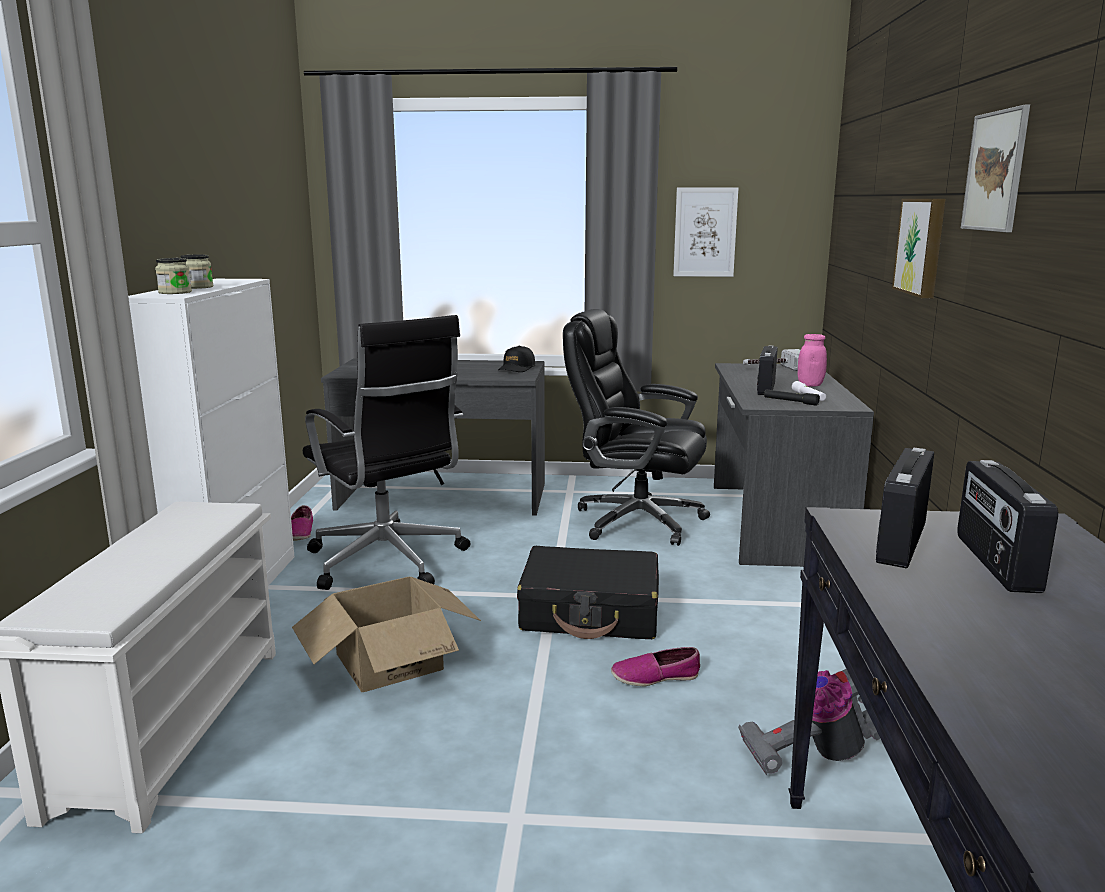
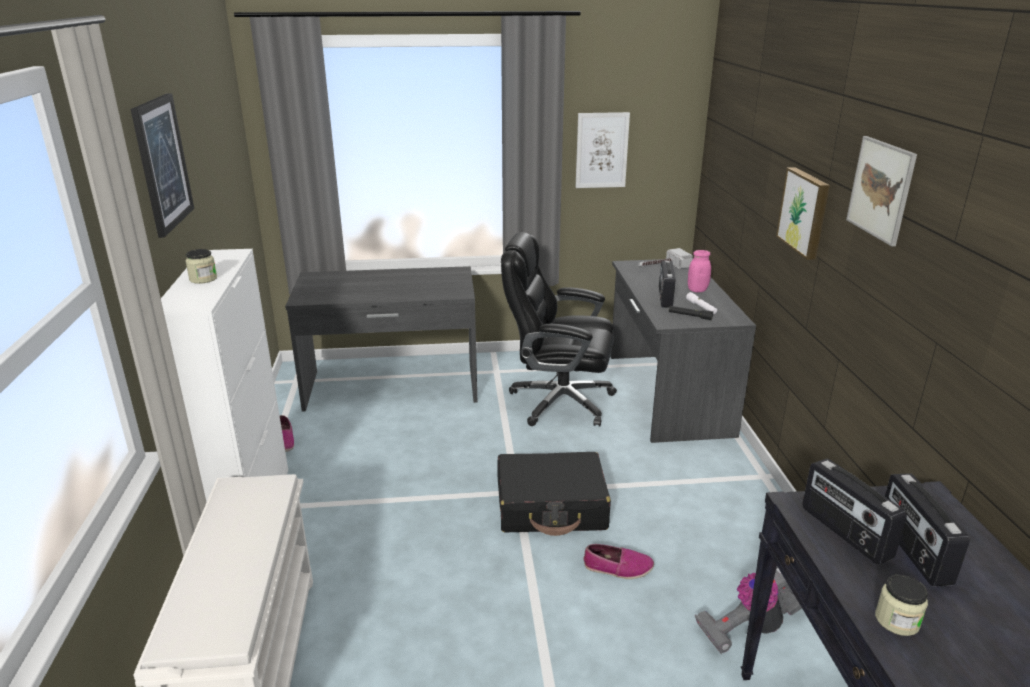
camera: 10 degrees left, 10 degrees up
jar [155,258,192,294] -> jar moved to [875,575,928,636]
cardboard box [292,576,481,692] -> none
black office chair [303,315,470,590] -> none
black cap [498,346,535,372] -> none
shoe [611,647,700,687] -> shoe turned 150 degrees counterclockwise [583,544,654,579]
radio [876,448,934,568] -> radio turned 45 degrees counterclockwise [802,459,907,565]
none -> picture [131,93,194,238]

